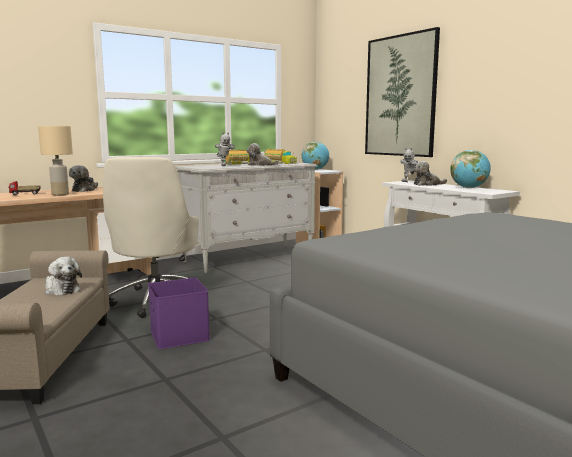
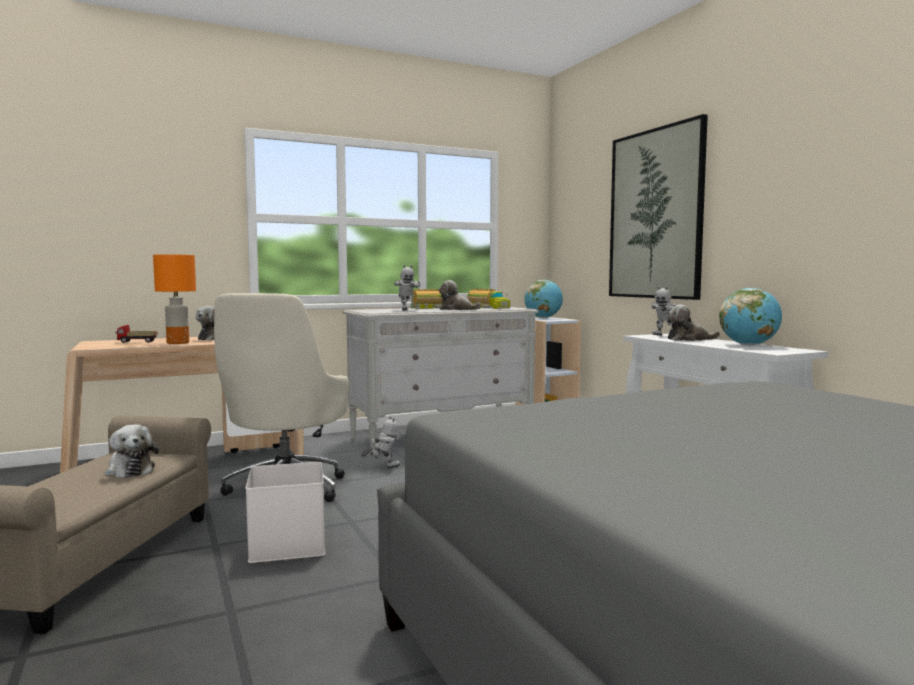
camera: 10 degrees right, 5 degrees down
beige table lamp [38,126,73,195] -> orange table lamp [153,254,196,344]
purple storage box [148,278,210,349] -> white storage box [246,462,325,563]
none -> toy robot [361,416,401,468]

